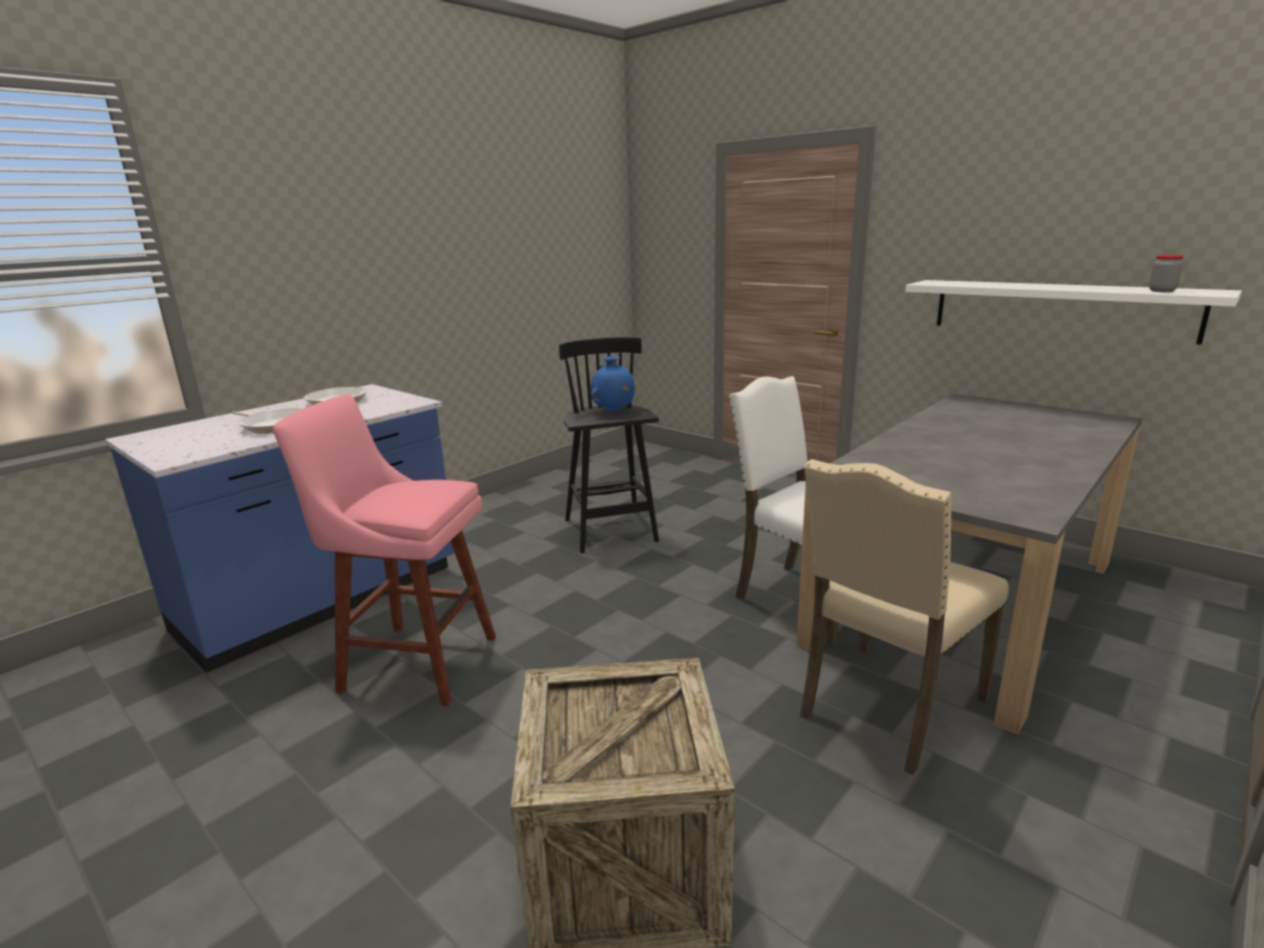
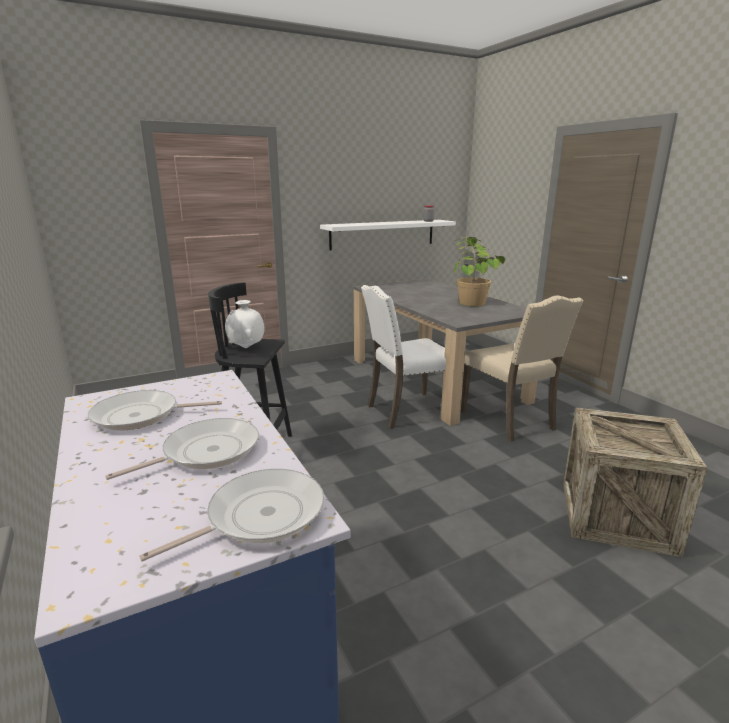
camera: 70 degrees left, 0 degrees up
pink stool [273,394,496,706] -> none
blue vase [591,356,635,412] -> white vase [225,300,264,348]
none -> frying pan [139,469,324,562]
none -> potted plant [454,237,505,306]

